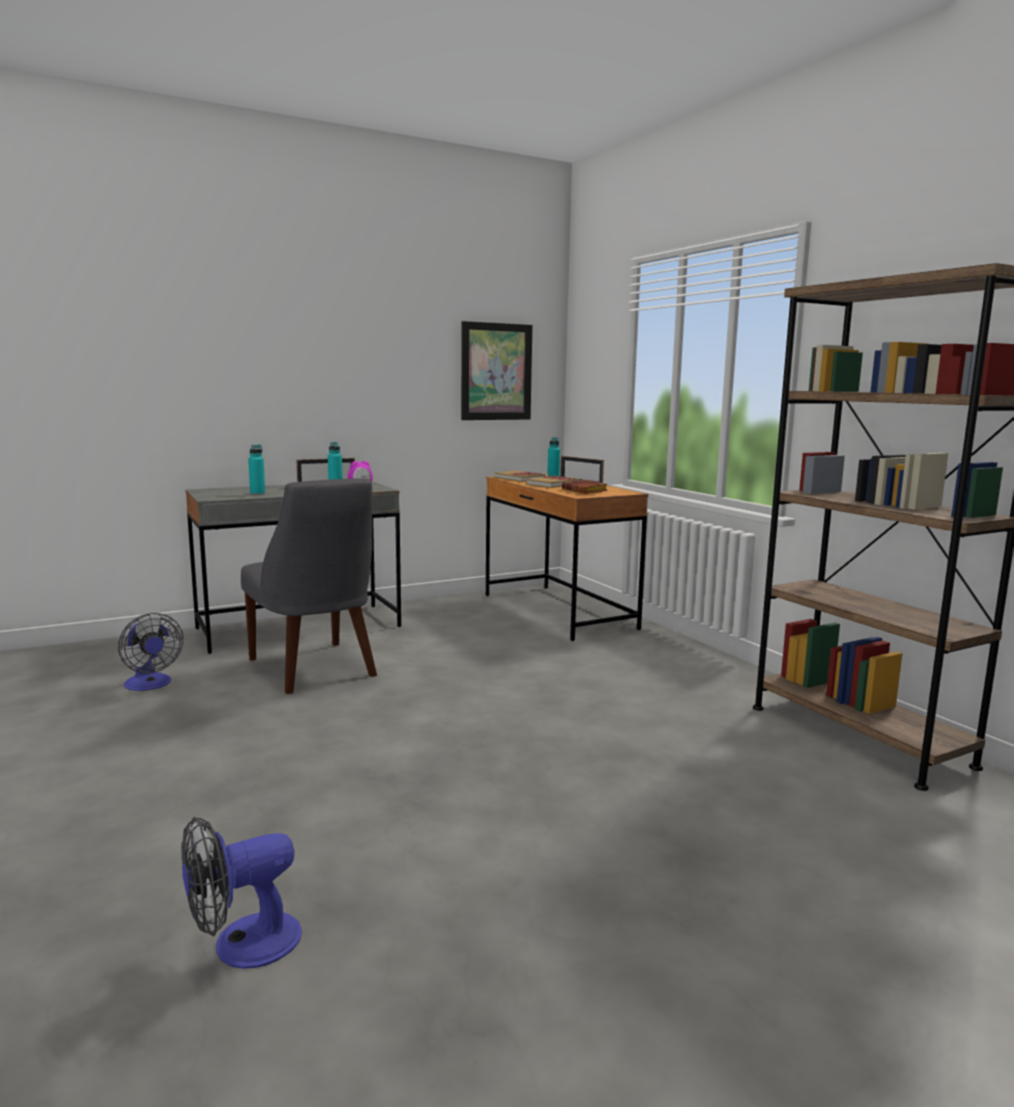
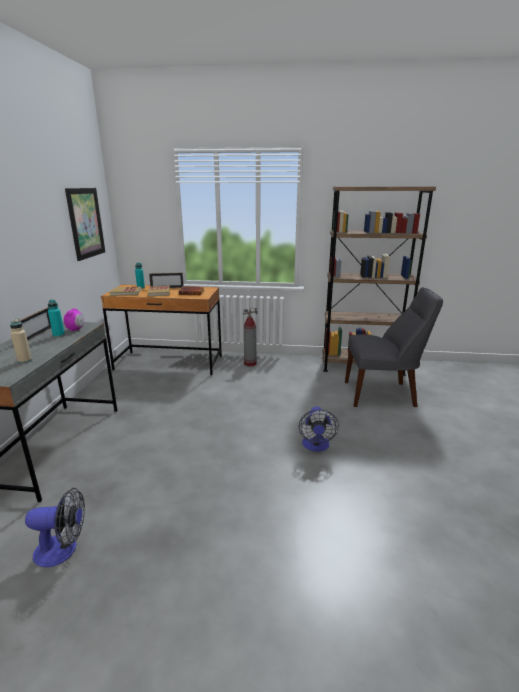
camera: 55 degrees left, 10 degrees up
fan [181,817,302,969] -> fan moved to [299,406,339,452]
grey chair [241,478,377,694] -> grey chair moved to [345,287,443,407]
turquoise bottle [248,444,266,495] -> beige bottle [10,319,32,363]
none -> fire extinguisher [243,308,258,367]

